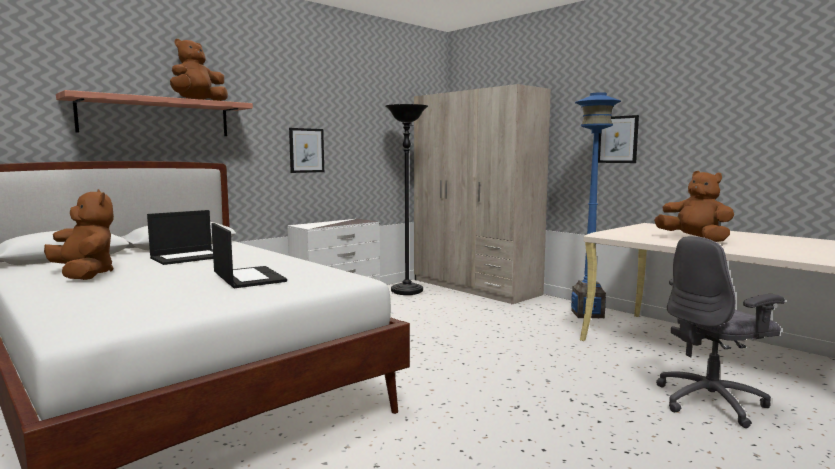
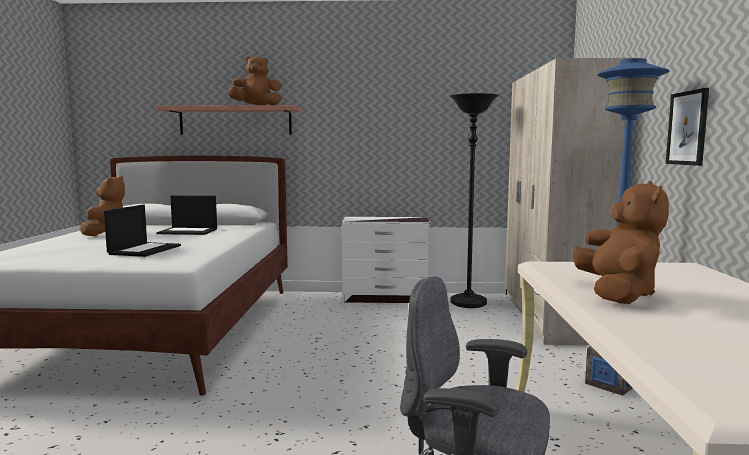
camera: 45 degrees right, 0 degrees up
picture [289,128,324,173] -> none

